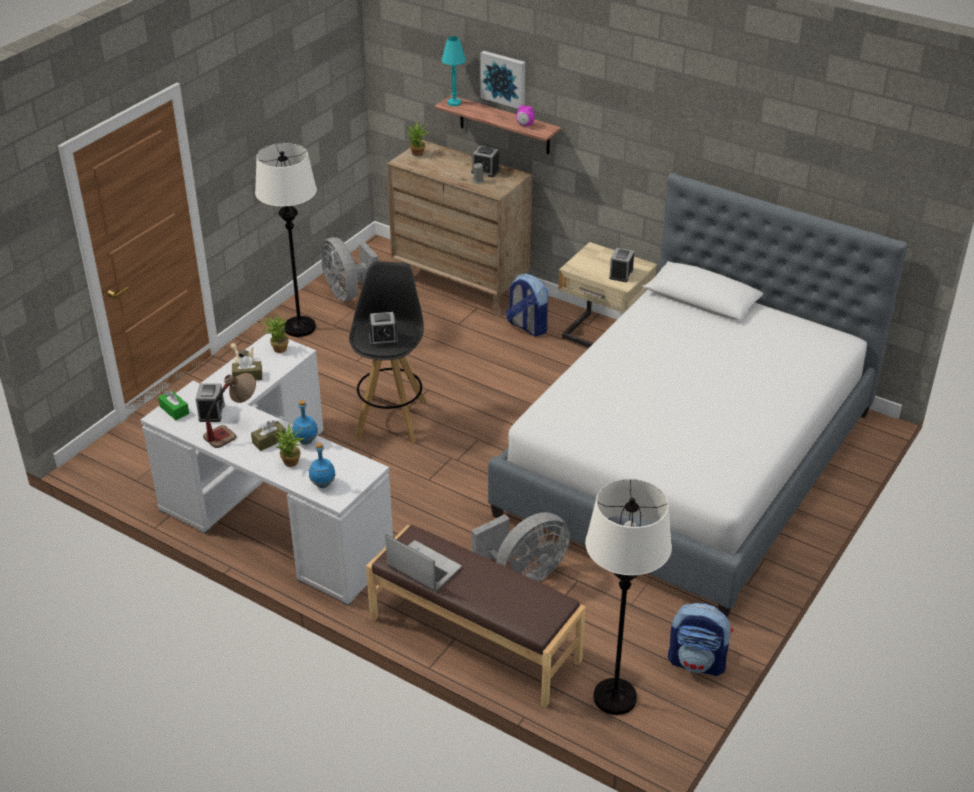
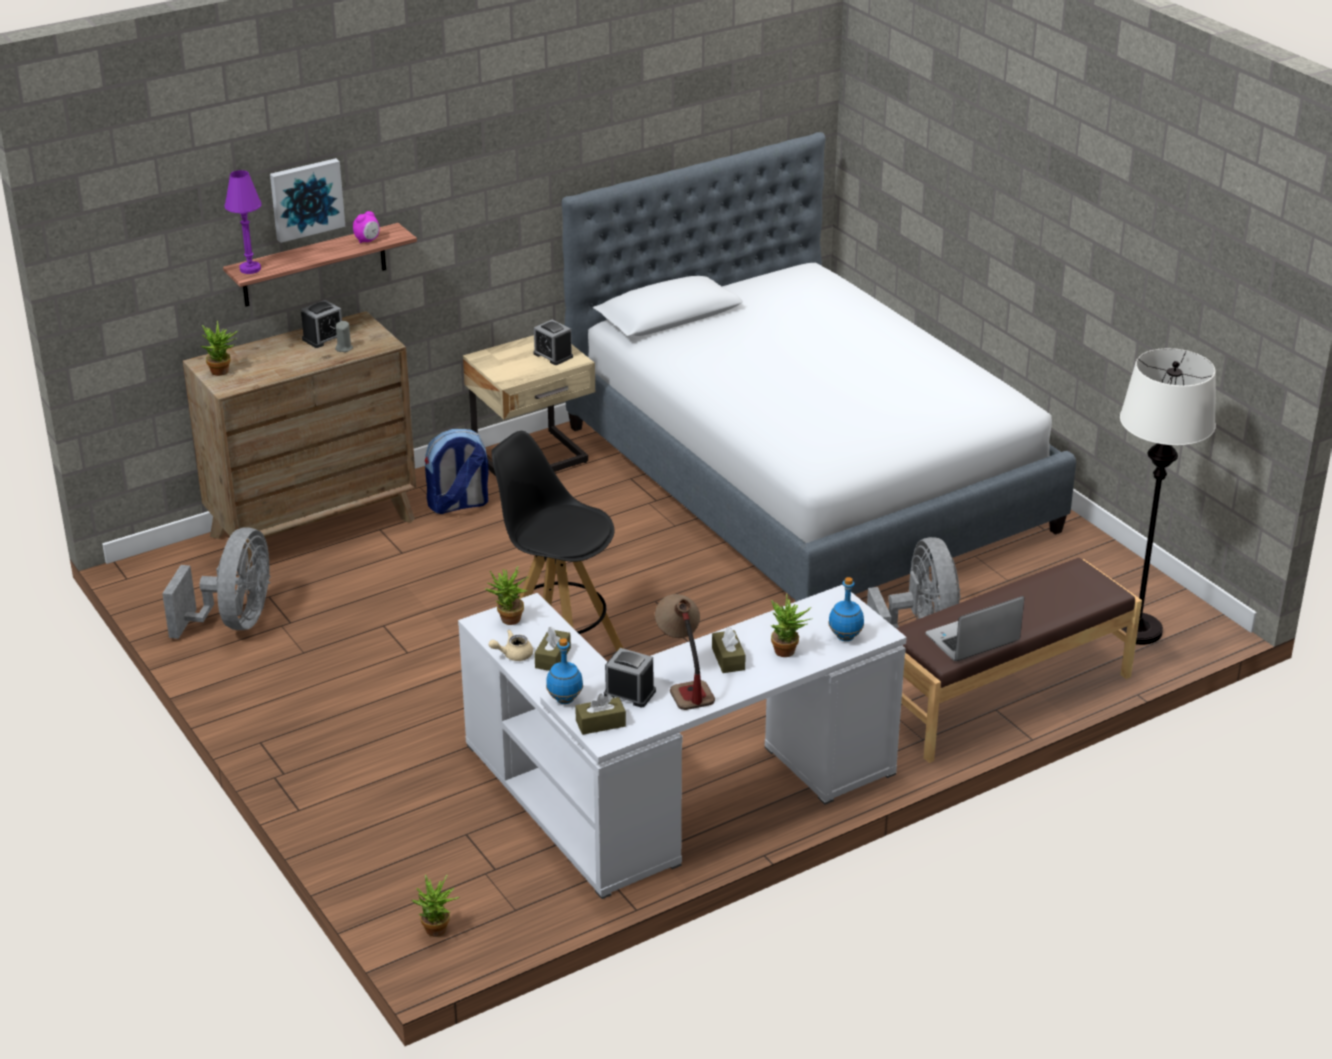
camera: 65 degrees left, 5 degrees down
green tissue box [158,390,189,420] -> brown tissue box [575,694,626,735]
white floor lamp [255,143,317,337] -> none
blue bottle [292,400,318,445] -> blue bottle moved to [546,638,583,704]
grey fan [321,237,379,301] -> grey fan turned 75 degrees counterclockwise [162,527,271,639]
alarm clock [369,312,398,346] -> none
turquoise table lamp [441,36,466,106] -> purple table lamp [224,170,262,274]
backpack [668,603,733,676] -> none
none -> potted plant [412,875,460,937]

